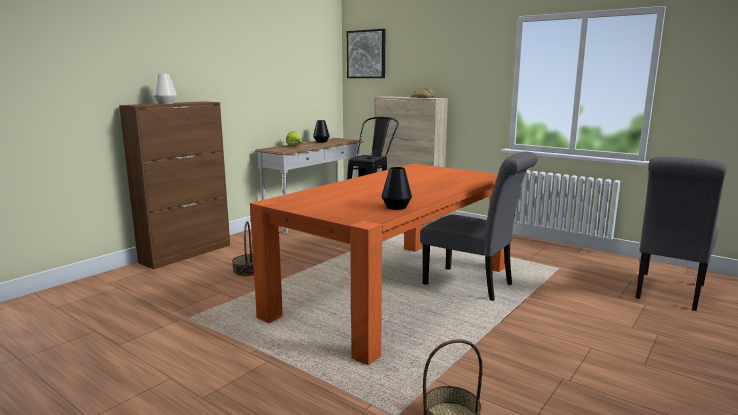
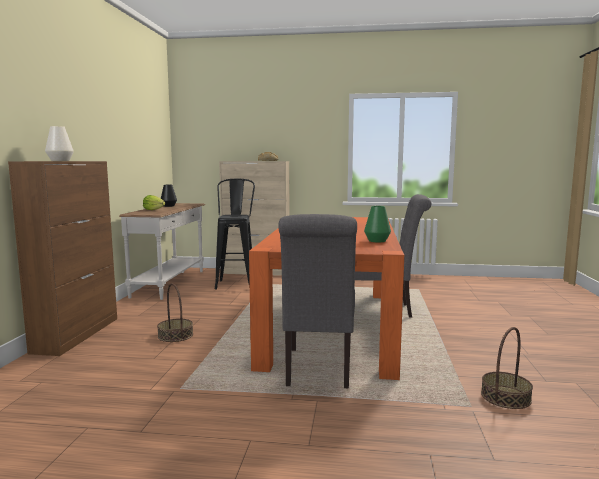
camera: 30 degrees left, 5 degrees down
picture [347,29,385,78] -> none
black vase [382,167,412,210] -> green vase [364,206,391,242]
grey chair [636,157,727,311] -> grey chair moved to [278,214,357,388]

